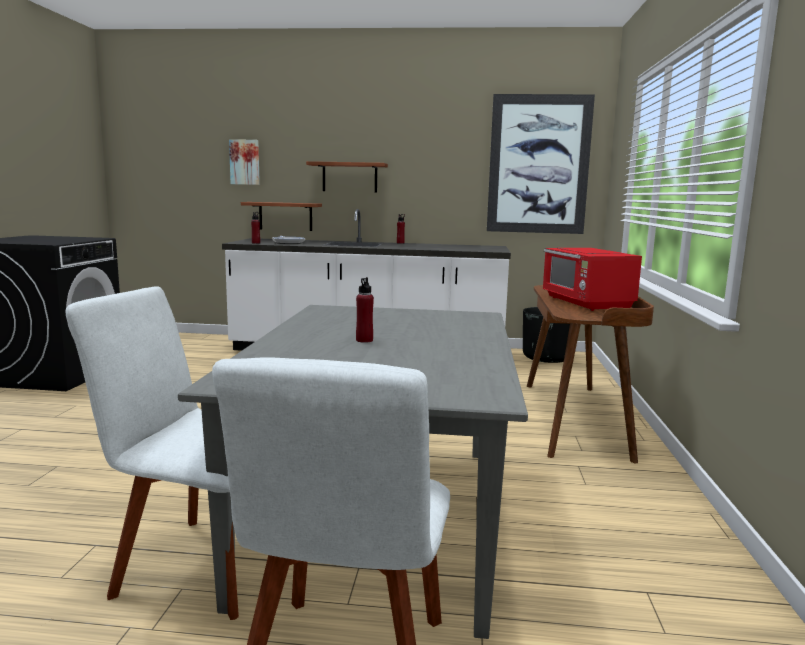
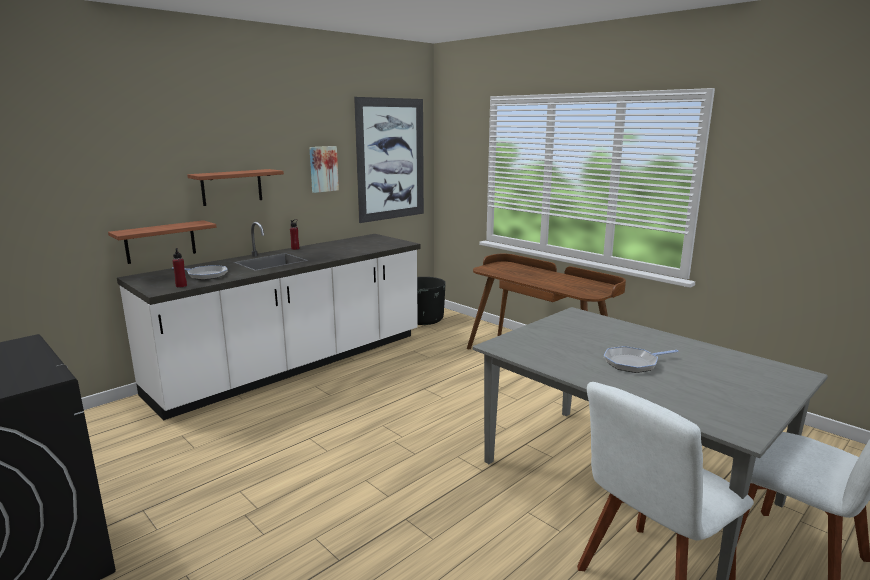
camera: 50 degrees left, 5 degrees up
picture [229,139,260,185] -> picture moved to [309,146,339,193]
red bottle [356,277,374,343] -> frying pan [604,346,679,373]
red microwave [542,248,642,311] -> none

